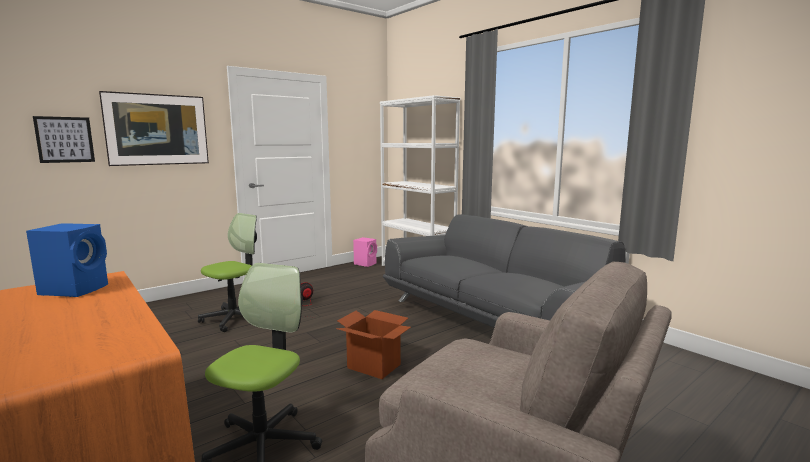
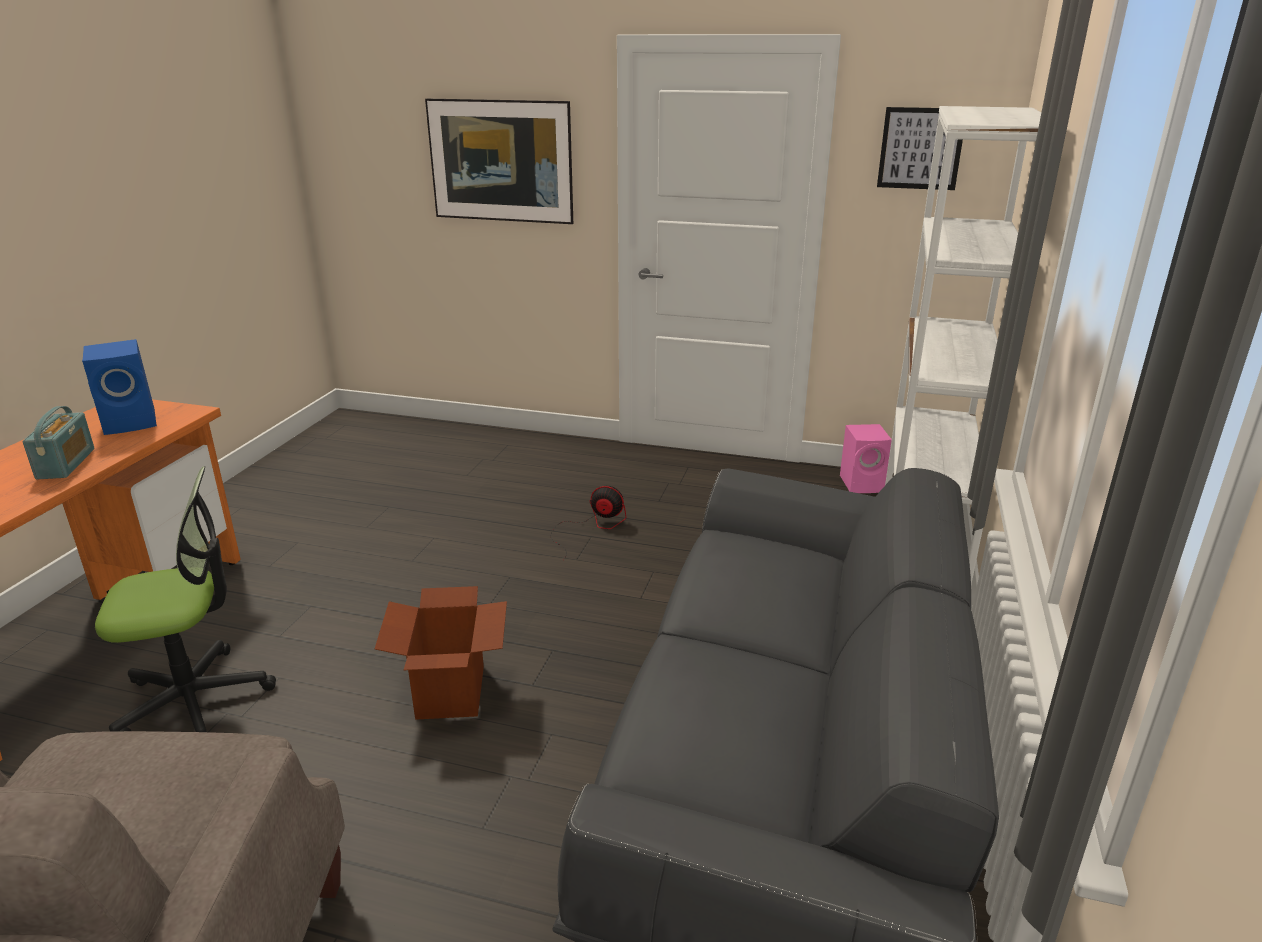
camera: 55 degrees right, 15 degrees up
picture [33,116,95,163] -> picture moved to [877,107,963,190]
office chair [198,213,257,332] -> none
none -> radio [23,406,94,479]

